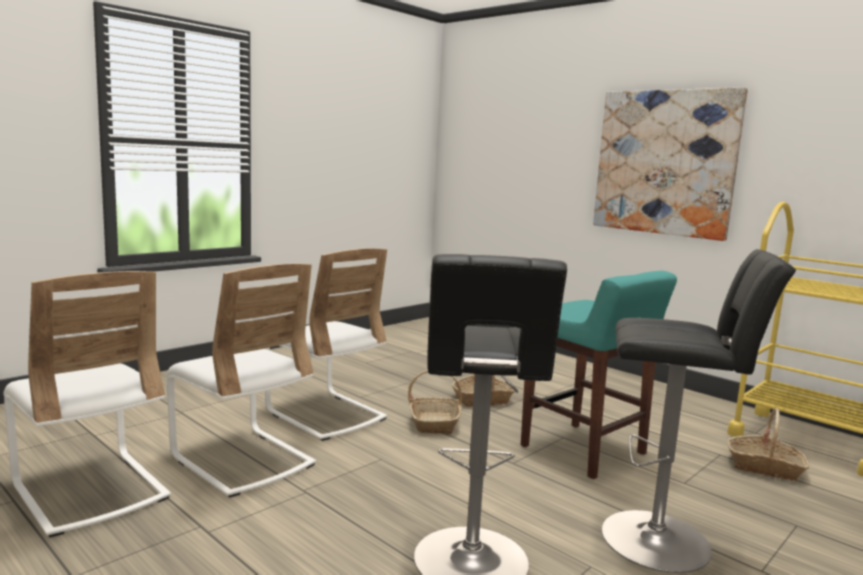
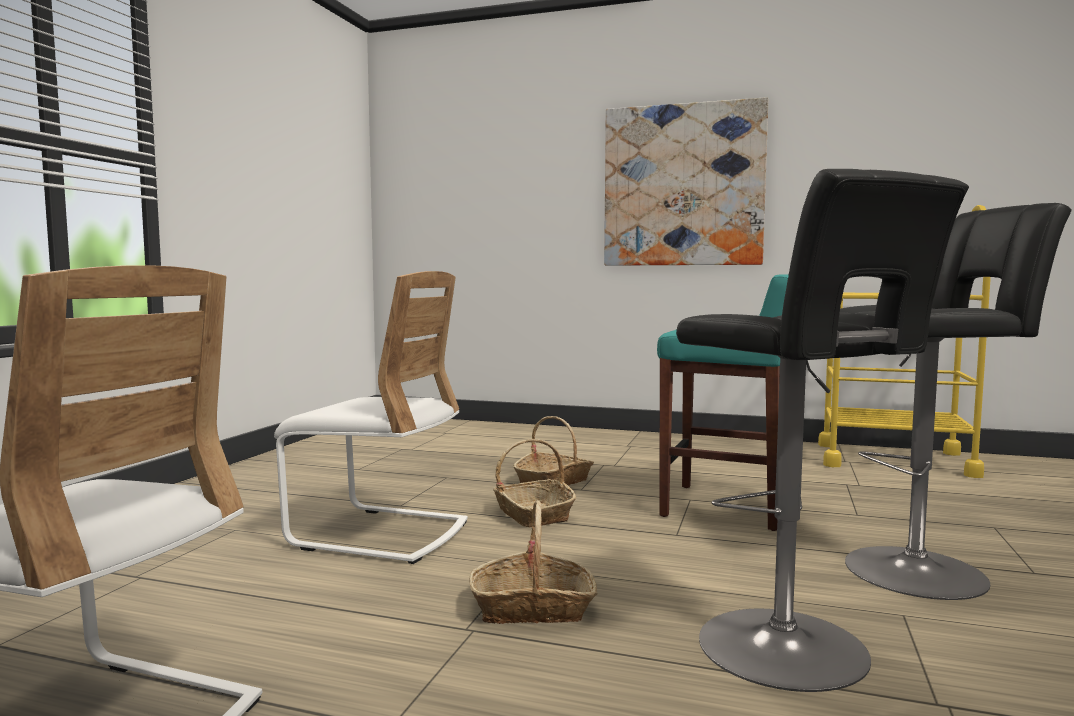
camera: 25 degrees left, 5 degrees down
white chair [166,264,316,498] -> none
basket [727,408,809,481] -> basket moved to [469,501,598,624]

